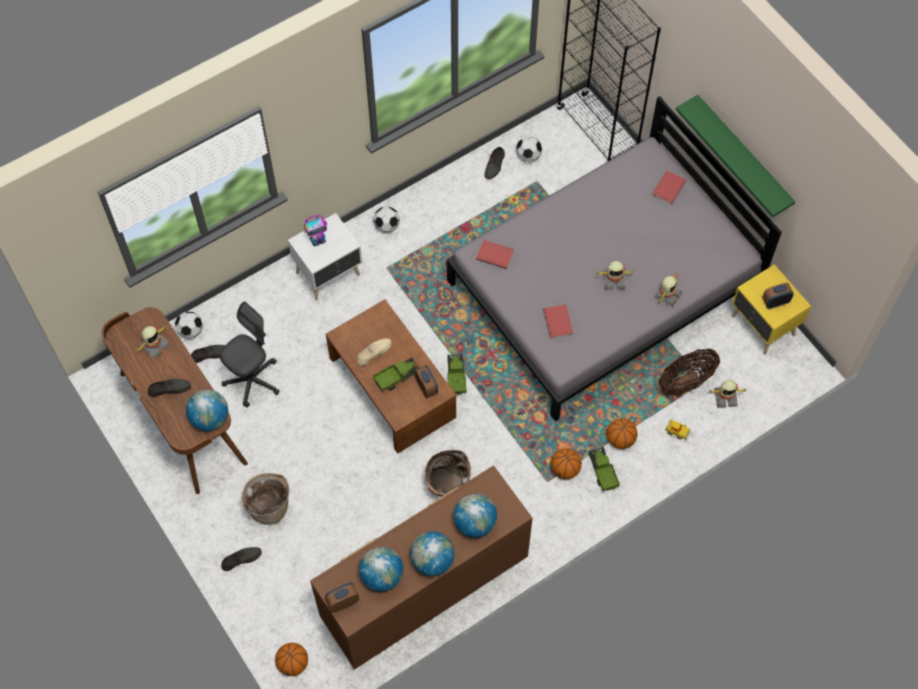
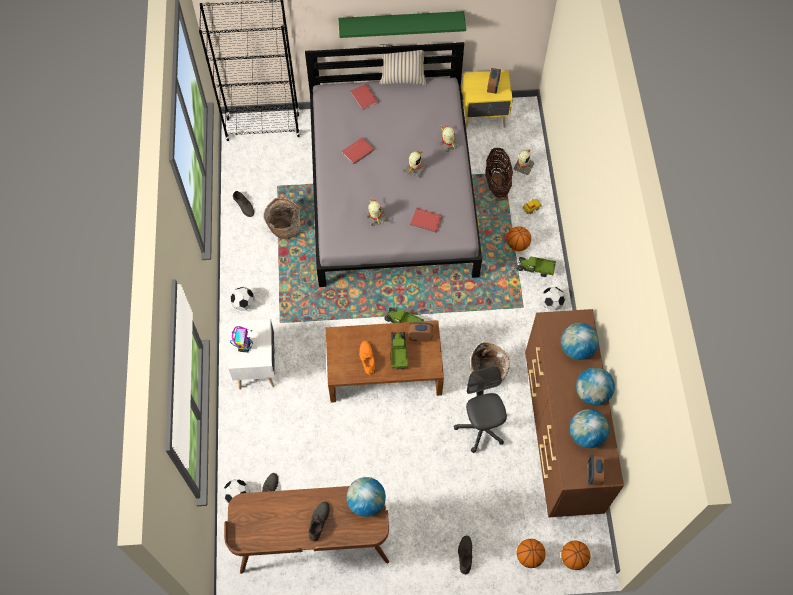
camera: 60 degrees left, 0 degrees up
toy robot [136,325,170,359] -> toy robot moved to [365,197,387,226]
grey office chair [219,301,280,407] -> grey office chair moved to [454,366,507,453]
basket [242,473,289,525] -> basket moved to [264,198,301,239]
beige shoe [357,338,392,367] -> orange shoe [359,341,375,375]
red book [476,240,514,269] -> red book moved to [342,137,374,165]
football [516,137,542,162] -> football moved to [541,287,565,310]
basketball [551,448,582,479] -> basketball moved to [517,539,546,568]
none -> beige pillow [380,44,427,85]

